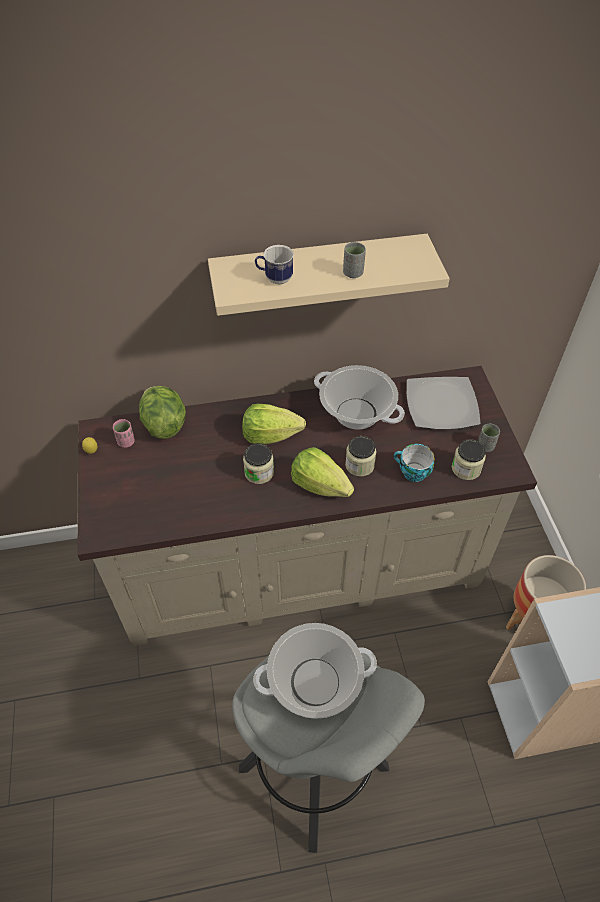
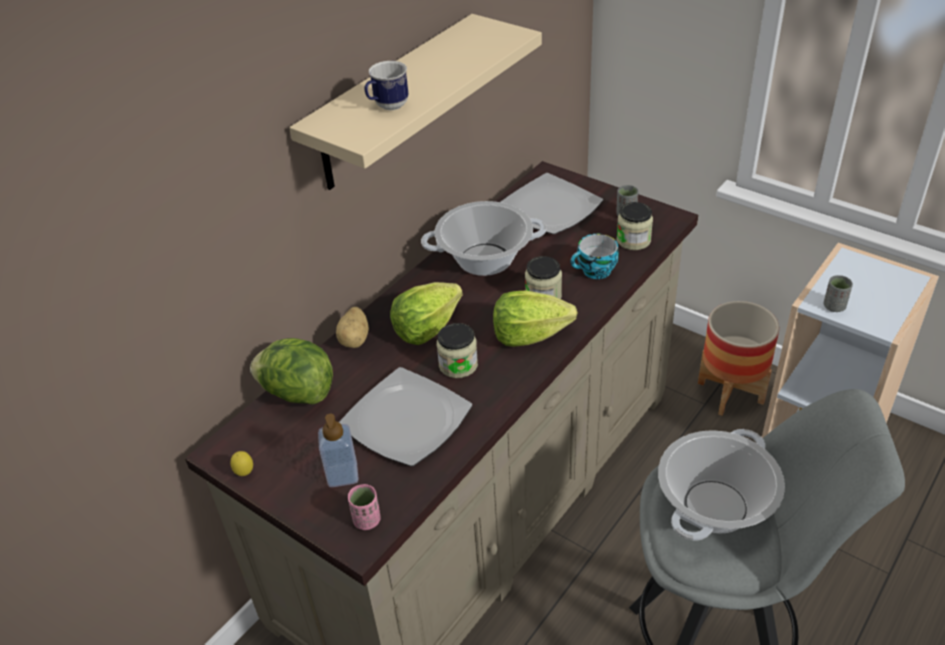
camera: 40 degrees left, 10 degrees down
pink cup [113,419,135,448] -> pink cup moved to [348,484,380,530]
grey cup [343,242,366,278] -> grey cup moved to [823,275,853,312]
none -> soap dispenser [318,414,359,487]
none -> potato [336,307,369,348]
none -> plate [339,367,472,467]

